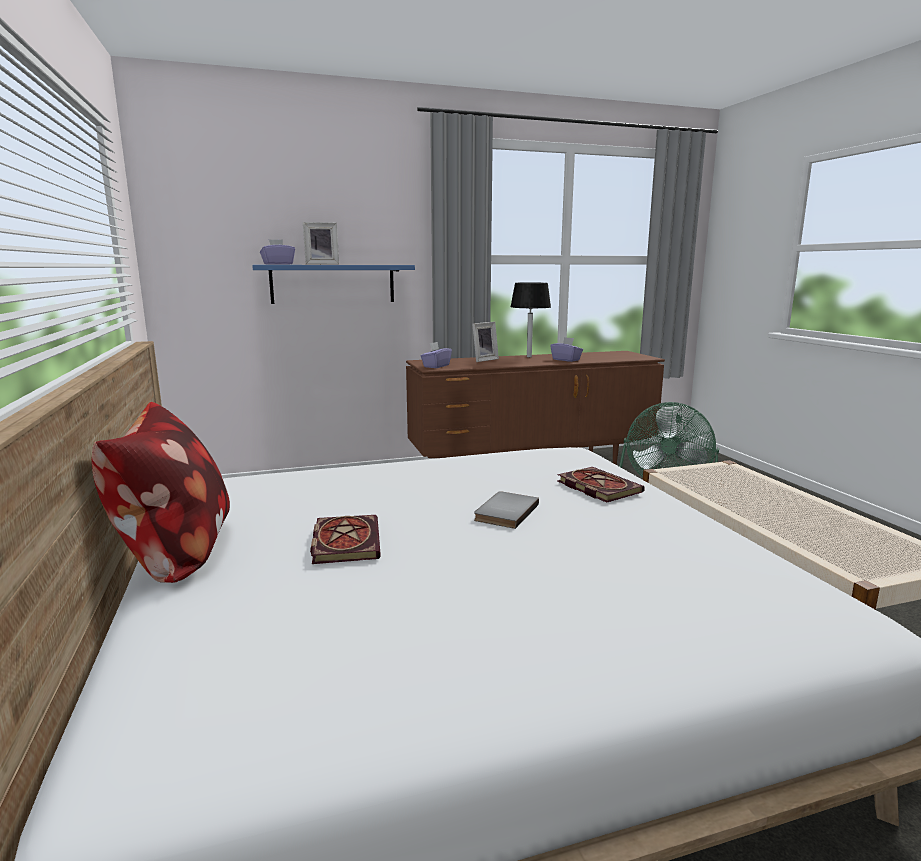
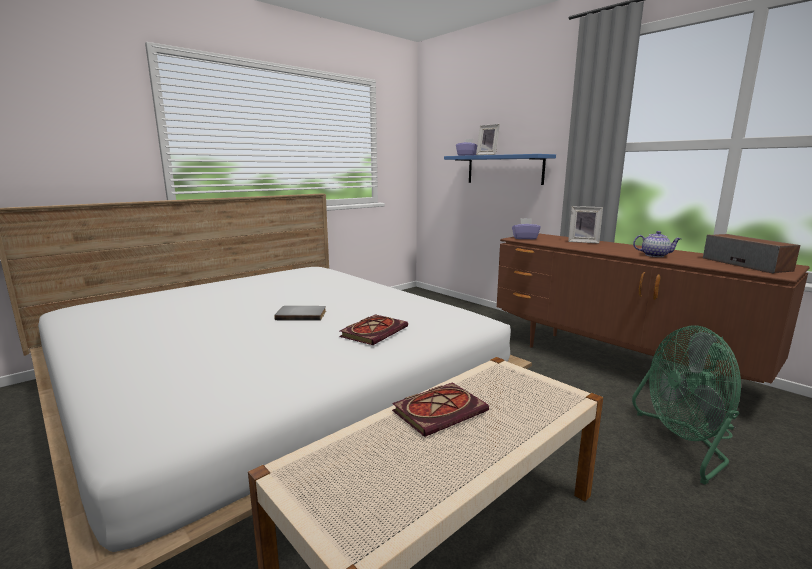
camera: 65 degrees right, 0 degrees up
pillow [92,402,230,583] -> none
book [310,515,381,564] -> book moved to [392,382,489,437]
black table lamp [510,282,551,357] -> none
purple tissue box [550,337,583,362] -> teapot [633,231,681,257]
none -> speaker [703,234,800,273]

